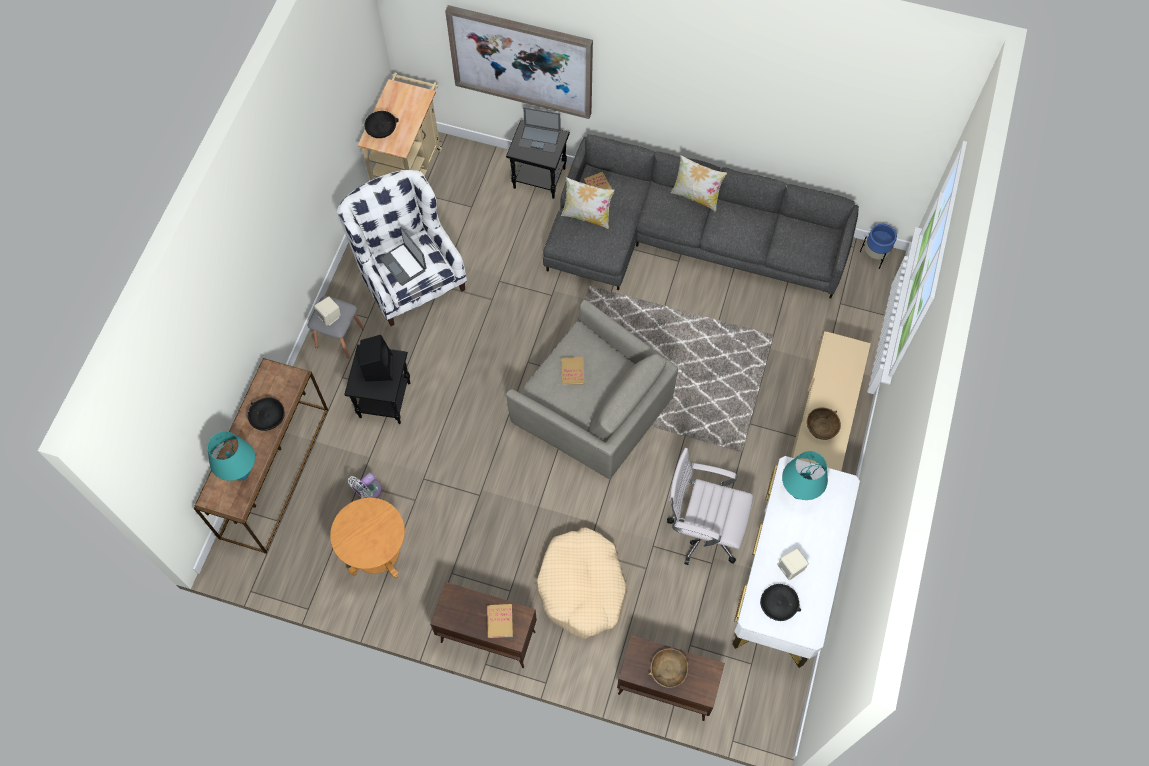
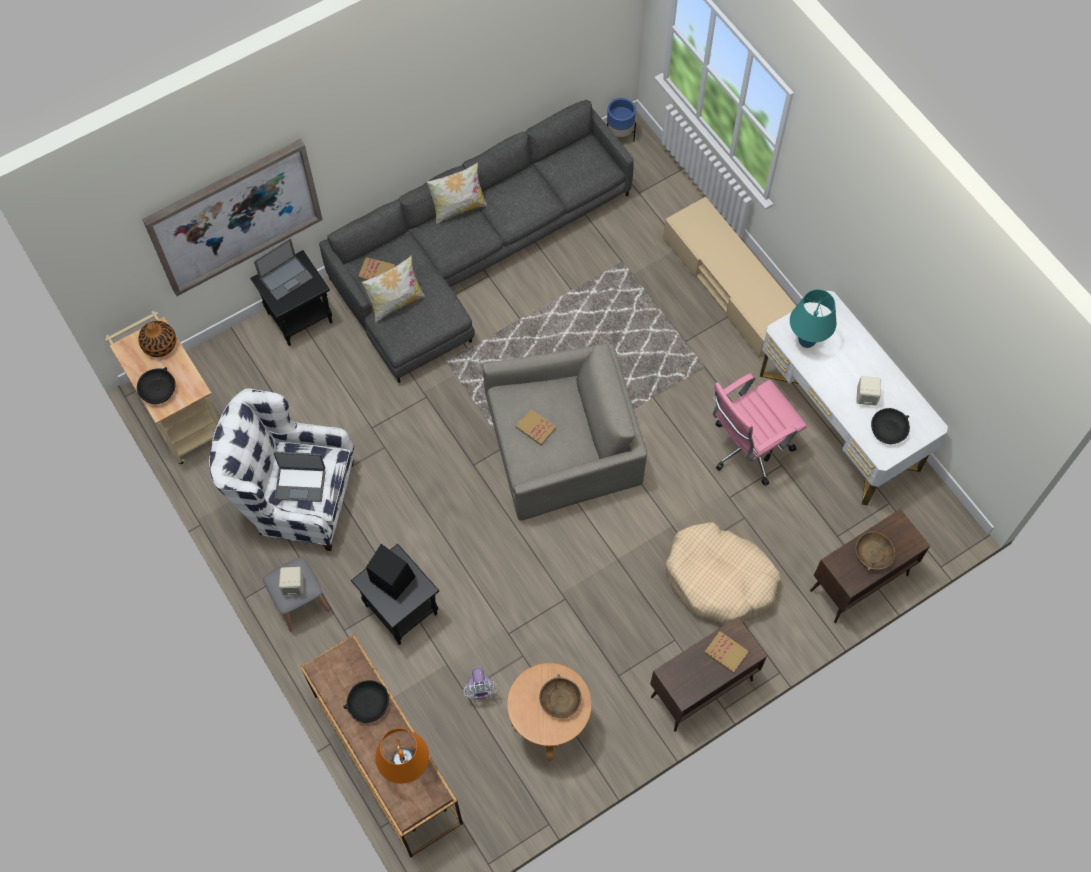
camera: 50 degrees left, 0 degrees up
turquoise table lamp [207,431,255,481] -> orange table lamp [375,728,429,784]
white office chair [667,448,753,565] -> pink office chair [713,373,807,486]
brown bowl [807,408,841,440] -> brown bowl moved to [539,674,581,718]
none -> vase [138,321,176,357]

